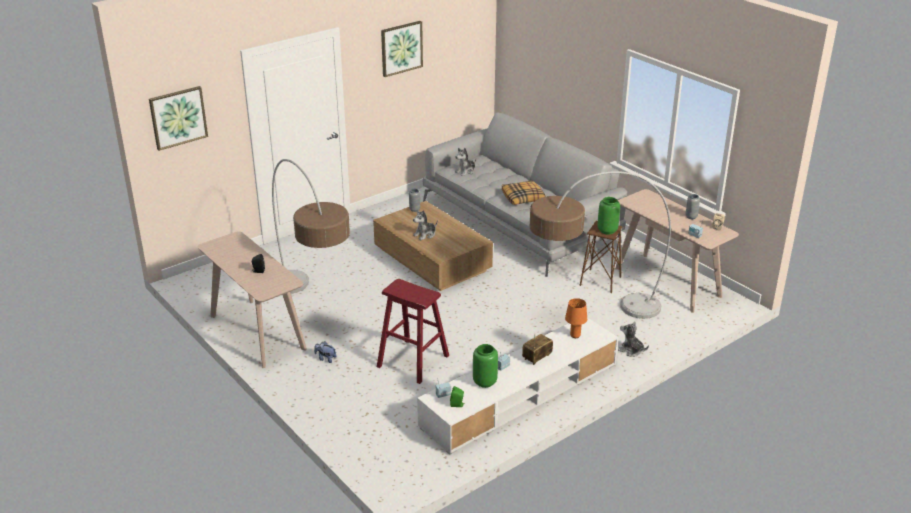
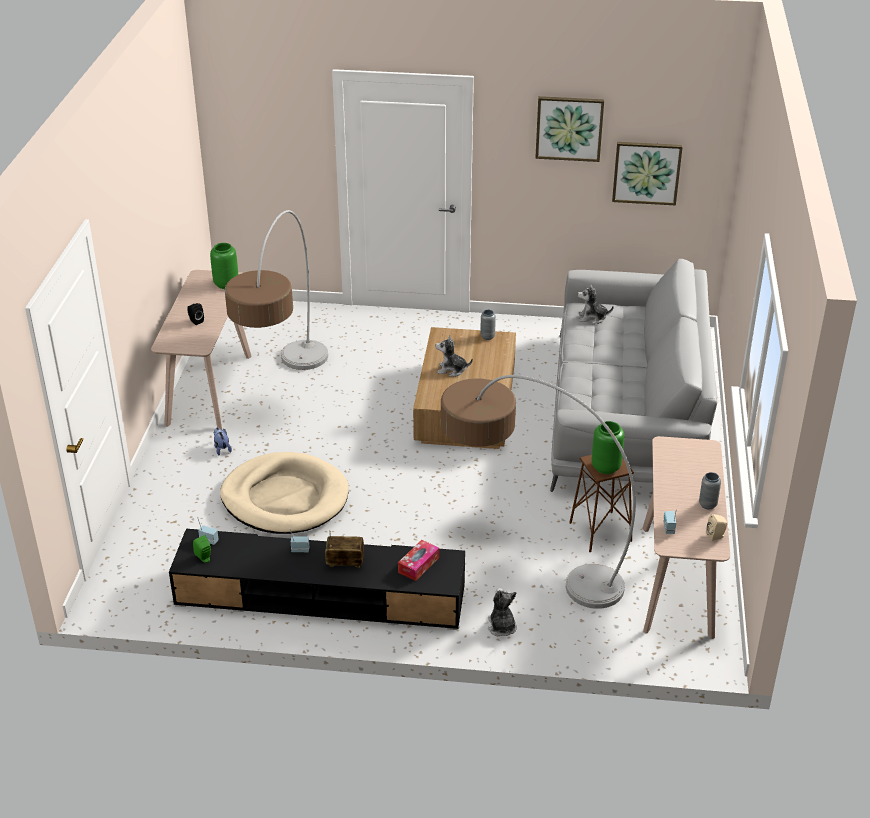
camera: 45 degrees right, 5 degrees up
picture [149,86,208,151] -> picture moved to [612,142,683,205]
red stool [377,279,449,384] -> beige dog bed [220,452,349,534]
white tv stand [417,318,618,455] -> black tv stand [169,529,465,630]
green vase [473,344,498,388] -> green vase moved to [210,243,238,289]
pillow [502,180,546,205] -> none
orange table lamp [565,298,587,338] -> tissue box [398,540,439,581]

